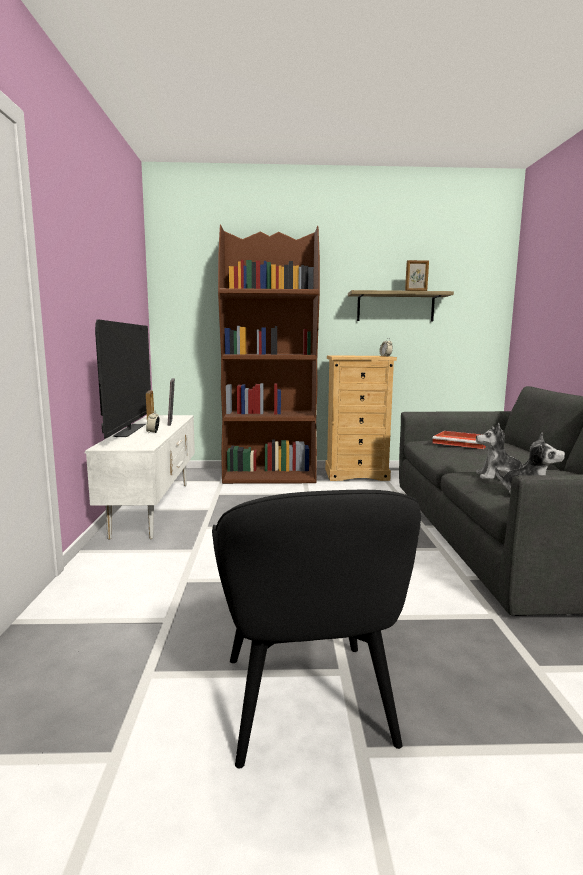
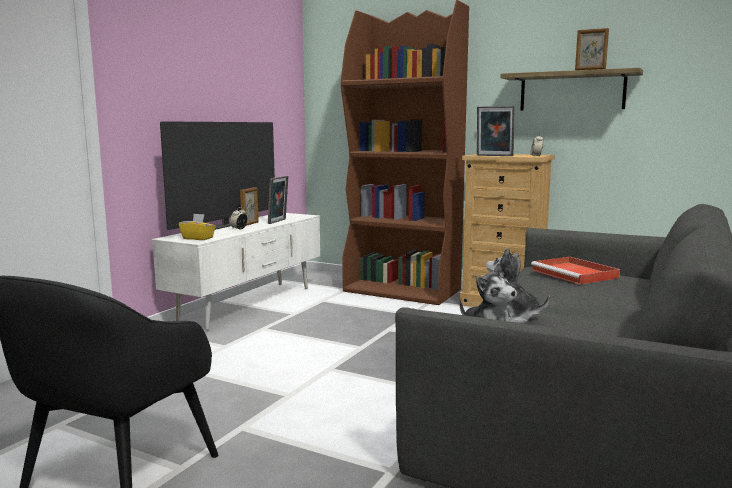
camera: 30 degrees right, 0 degrees up
none -> yellow tissue box [179,214,216,240]
none -> picture frame [477,106,515,156]

